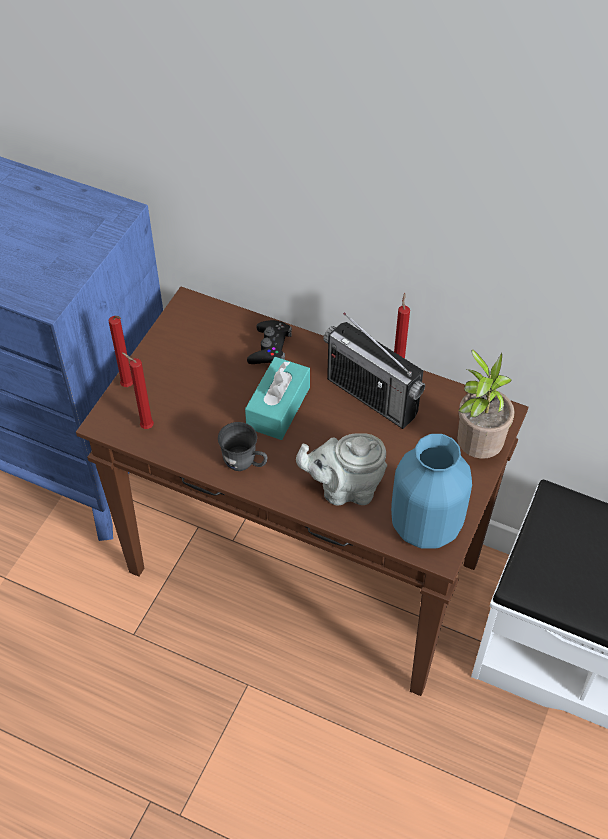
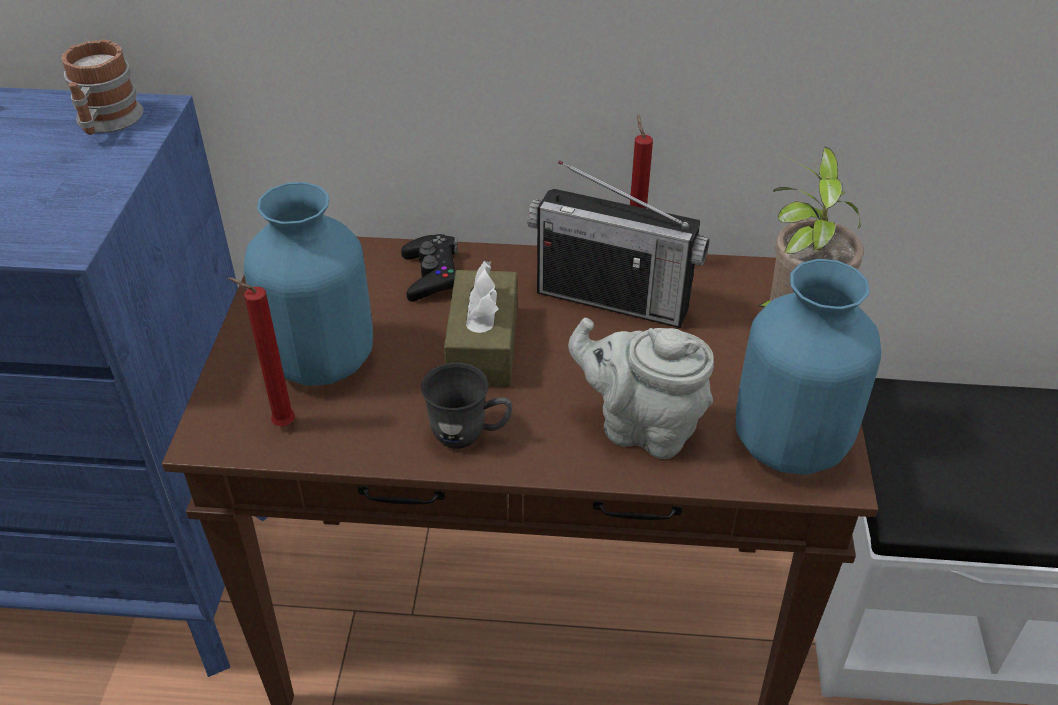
camera: 20 degrees left, 10 degrees down
red candle [109,316,133,387] -> none
turquoise tissue box [245,357,310,440] -> brown tissue box [444,261,517,387]
grey teapot [296,433,387,506] -> grey teapot turned 45 degrees clockwise [568,318,714,459]
none -> mug [61,39,143,135]
none -> blue vase [244,182,373,386]

